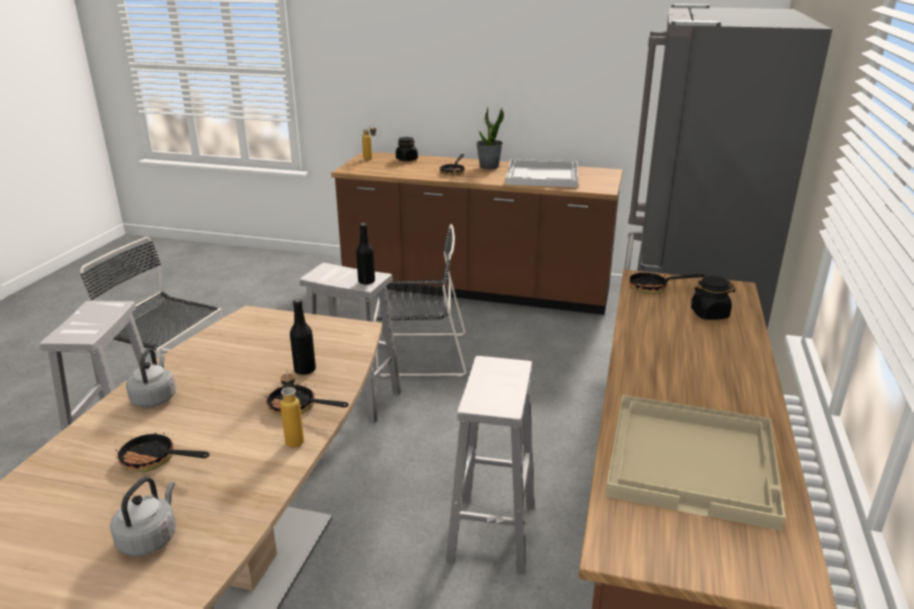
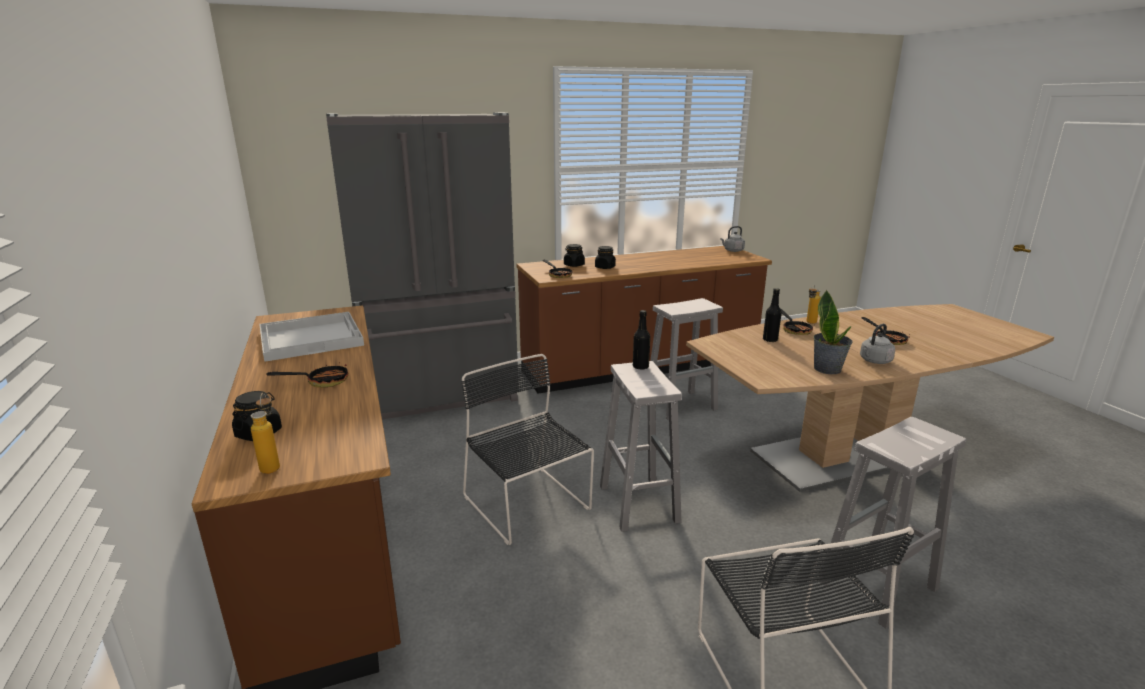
camera: 125 degrees left, 5 degrees down
grey kettle [110,477,176,556] -> grey kettle moved to [720,226,745,252]
potted plant [476,107,504,169] -> potted plant moved to [814,290,853,374]
beige tray [605,395,786,531] -> none
none -> black jar [595,246,616,269]

